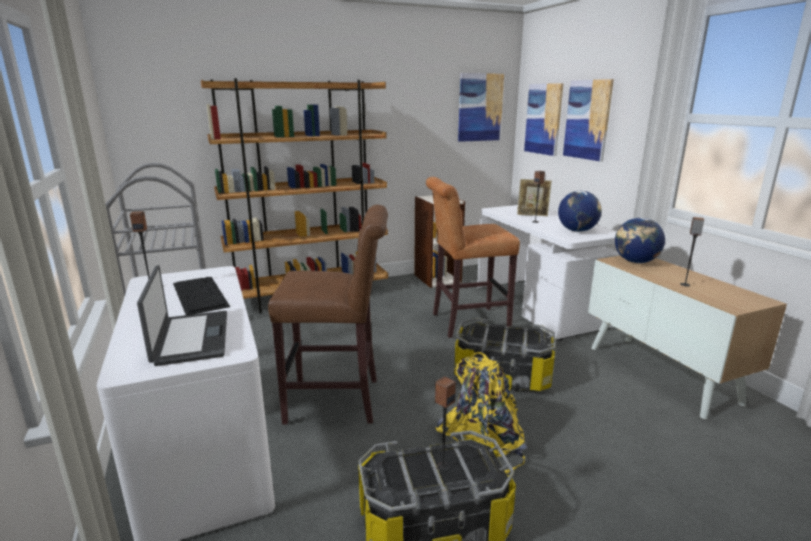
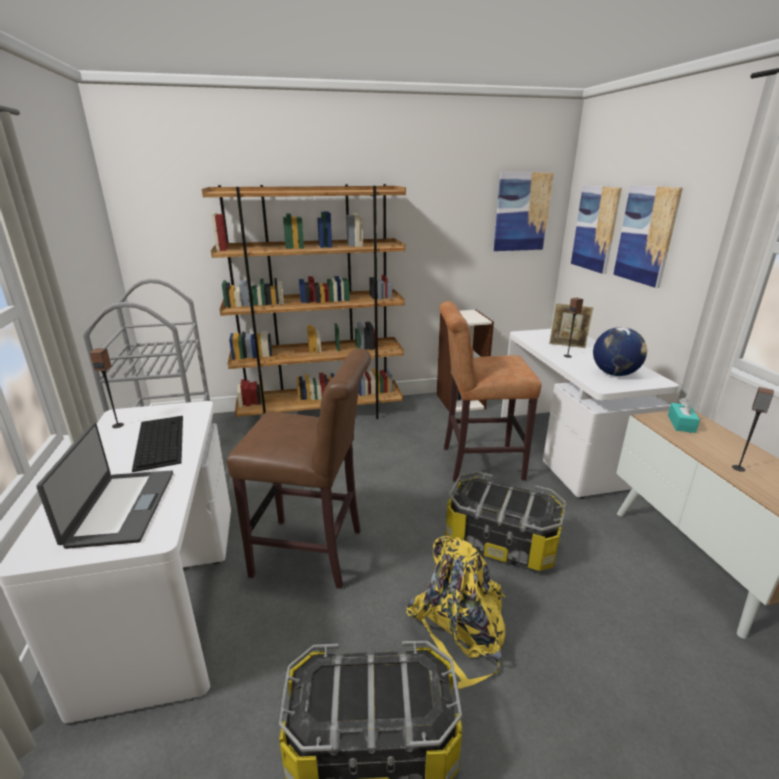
camera: 10 degrees right, 5 degrees up
speaker [435,376,456,472] -> none
globe [615,218,665,263] -> turquoise tissue box [668,397,700,433]

